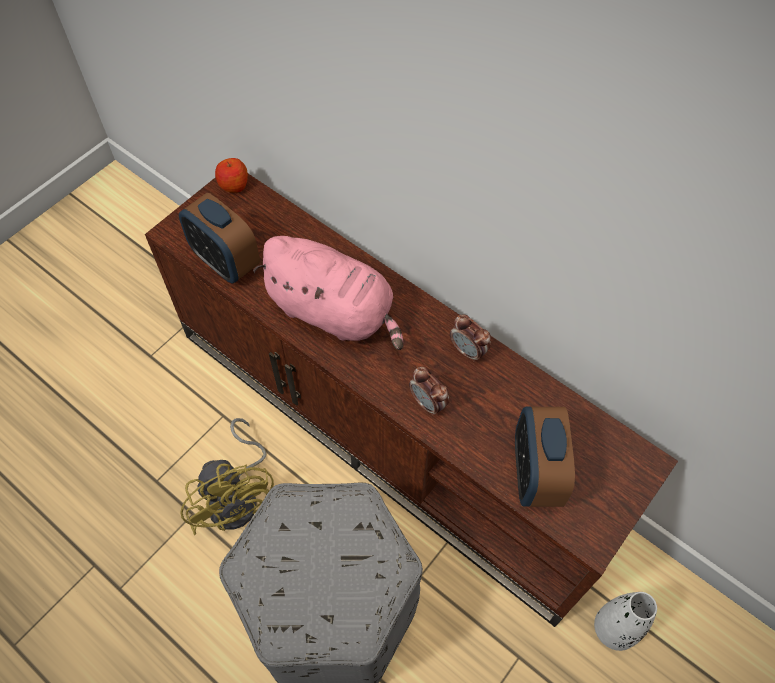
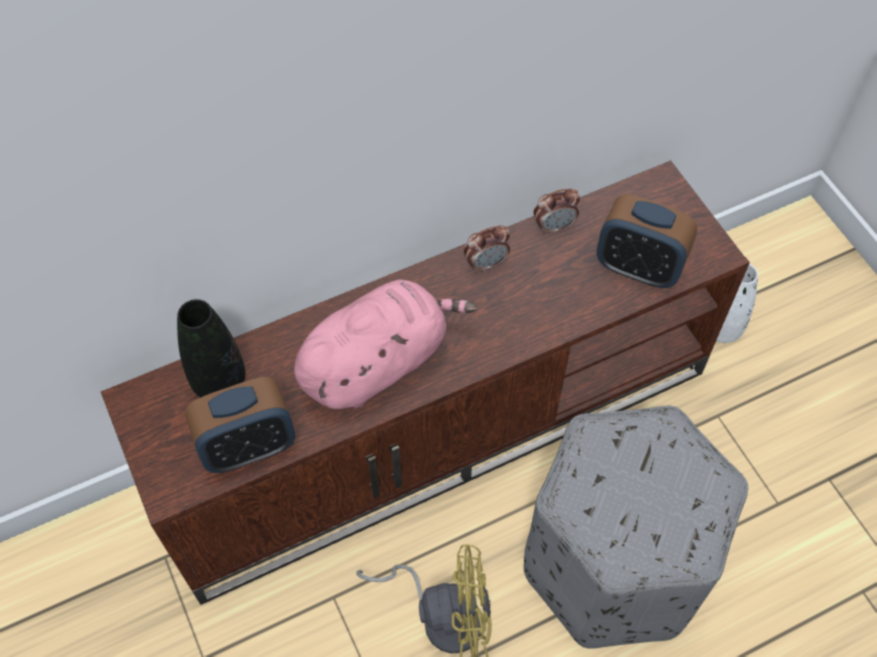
camera: 65 degrees left, 0 degrees up
apple [215,158,248,193] -> none
alarm clock [409,367,450,416] -> alarm clock moved to [534,189,580,235]
none -> black vase [177,299,245,397]

